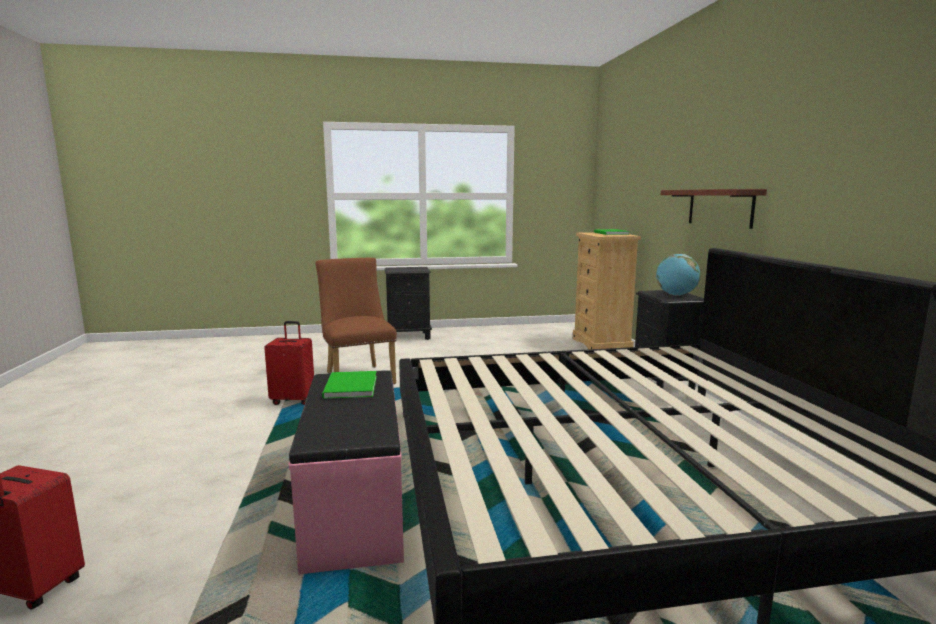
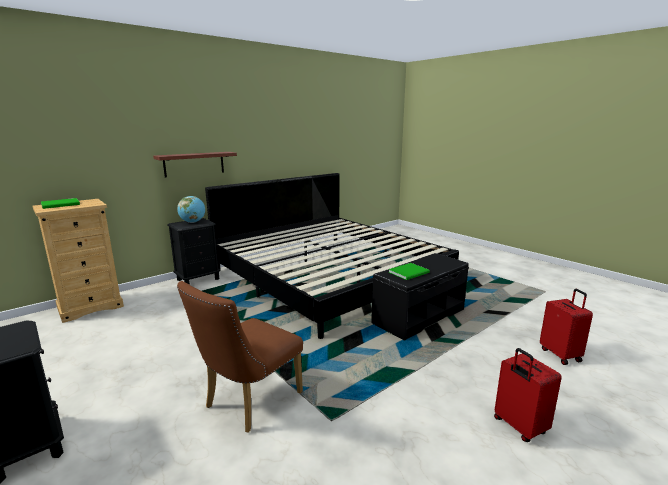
camera: 120 degrees left, 5 degrees up
red suitcase [264,321,314,405] -> red suitcase moved to [494,348,562,442]
pink bench [288,370,404,574] -> black bench [371,253,469,341]

